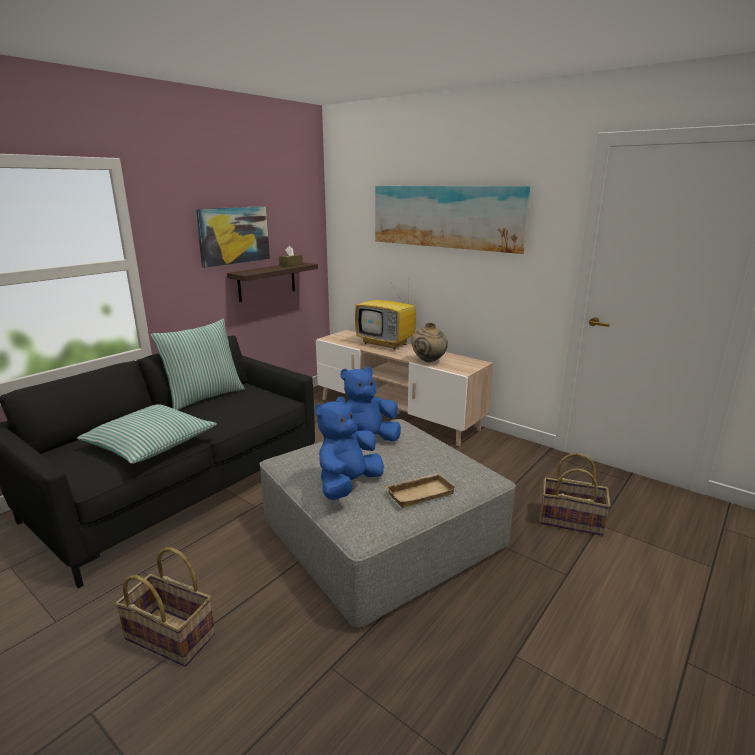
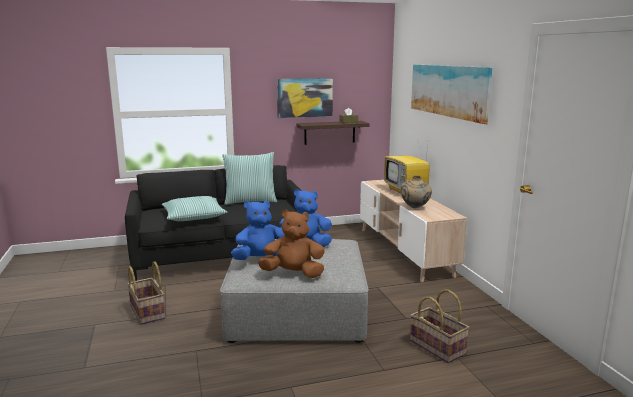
camera: 35 degrees right, 5 degrees down
beige tray [385,473,457,508] -> brown plush toy [258,210,325,278]

